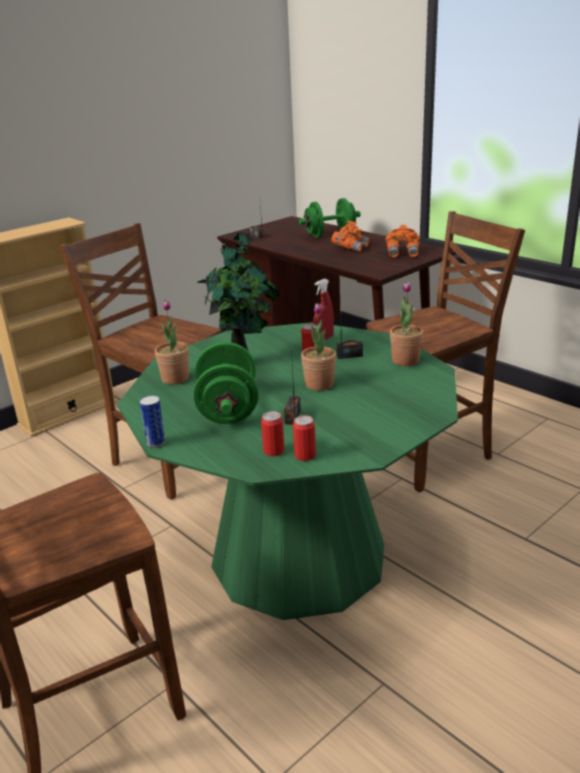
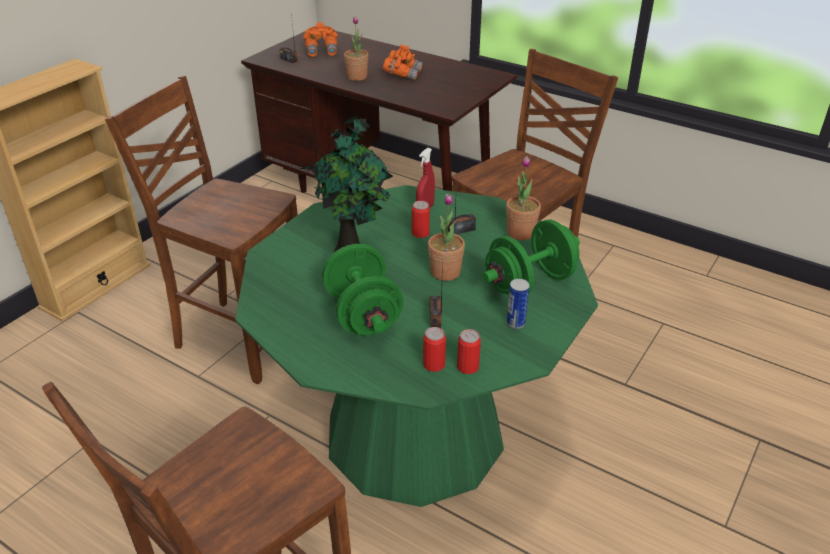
camera: 15 degrees left, 10 degrees up
can [140,396,165,448] -> can moved to [507,279,530,329]
potted plant [155,300,189,385] -> potted plant moved to [344,16,369,81]
green dumbbell [299,198,361,238] -> green dumbbell moved to [482,219,580,296]
orange binoculars [386,225,420,258] -> orange binoculars moved to [303,22,338,57]

